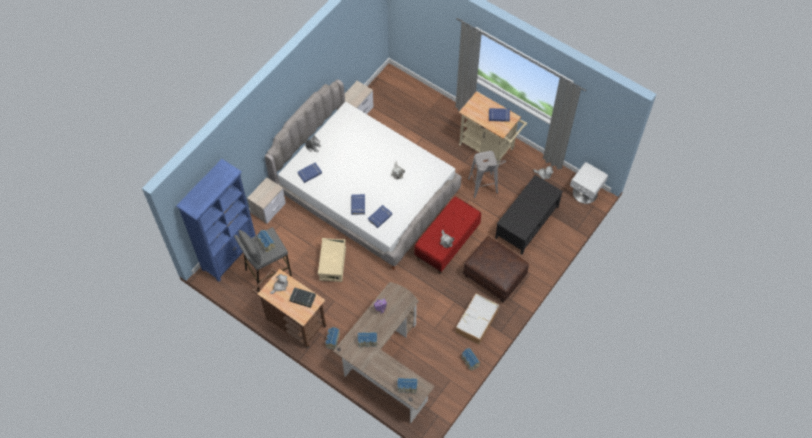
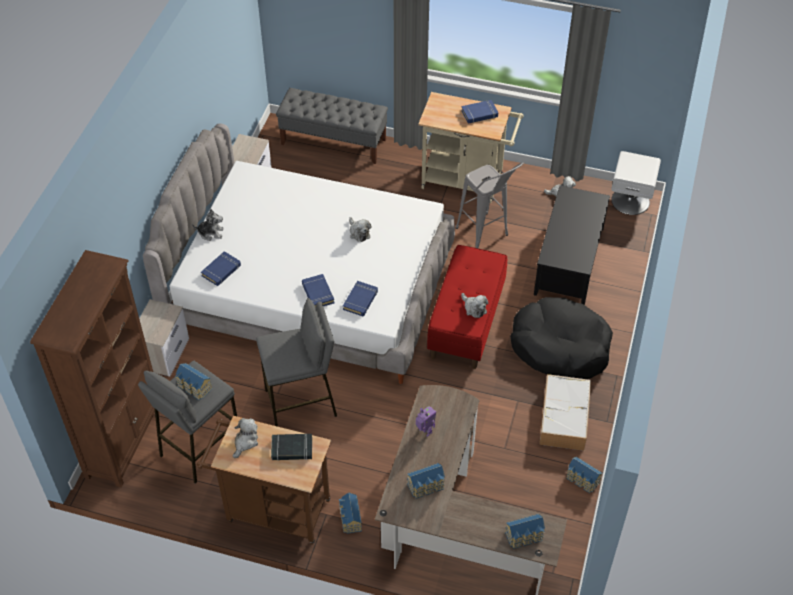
camera: 20 degrees left, 10 degrees down
blue bookcase [176,159,256,281] -> brown bookcase [30,250,155,488]
beige storage box [318,238,346,282] -> grey stool [256,298,337,427]
brown ottoman [463,236,529,302] -> black dog bed [510,297,613,379]
none -> grey bench [276,88,388,164]

